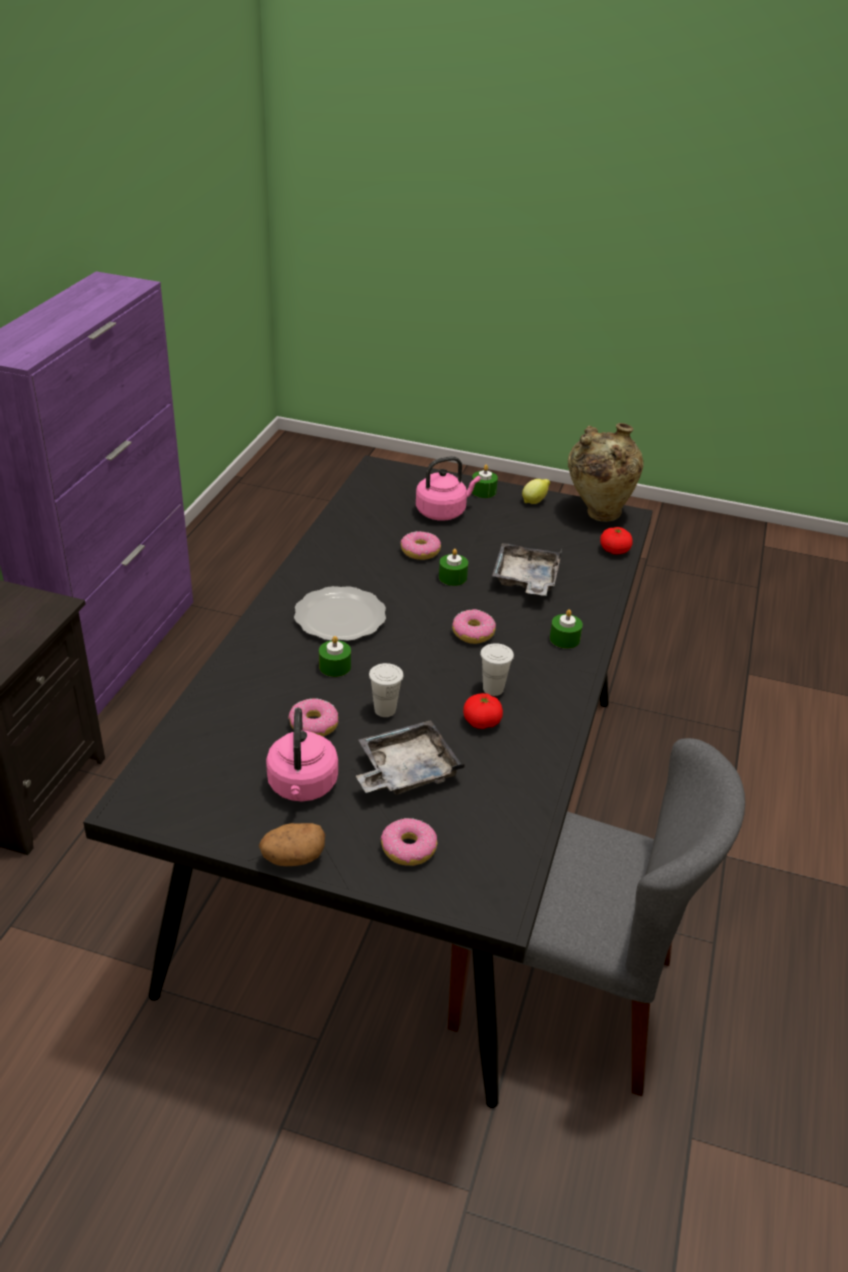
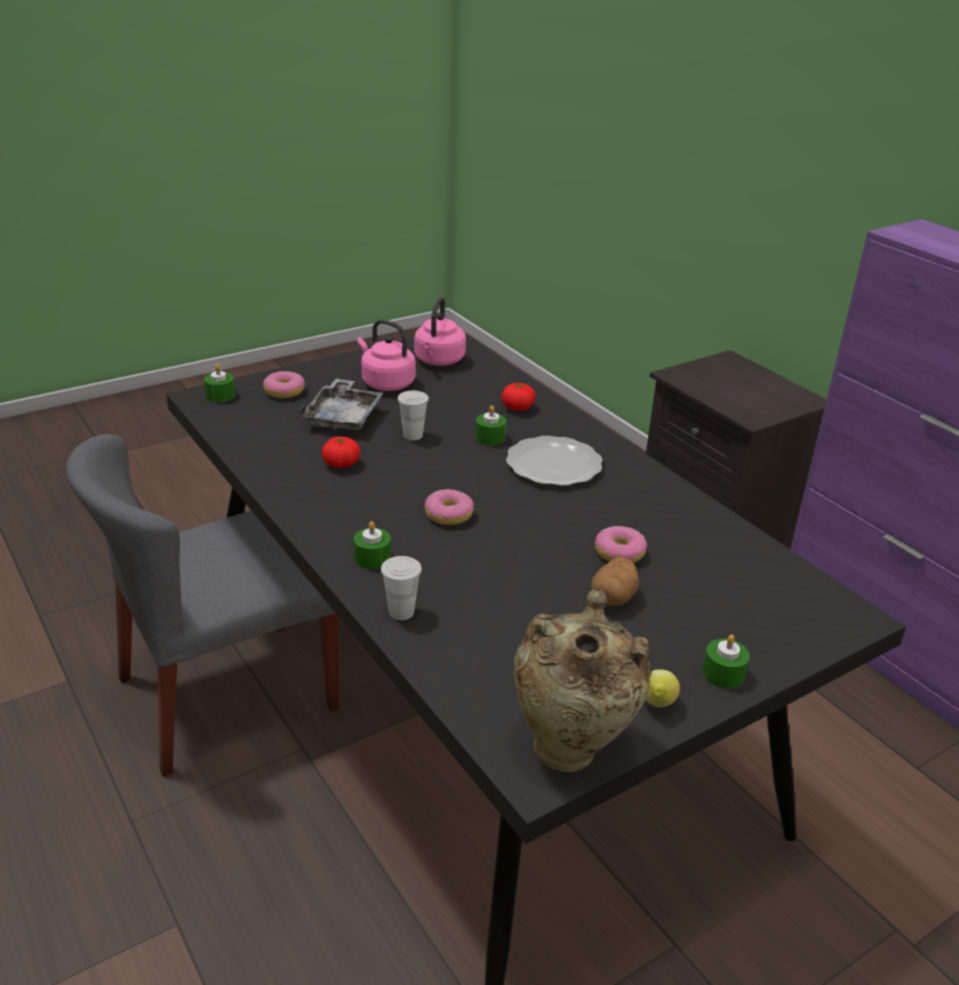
camera: 130 degrees right, 5 degrees down
potato [259,823,325,866] -> potato moved to [591,557,639,606]
donut [288,698,339,736] -> none
pink kettle [416,456,480,521] -> pink kettle moved to [414,296,466,366]
green candle [439,549,468,586] -> green candle moved to [204,364,235,402]
white cup [480,643,514,696] -> white cup moved to [381,556,422,620]
grey tray [492,543,562,596] -> none
tomato [600,527,633,554] -> tomato moved to [501,383,536,411]

